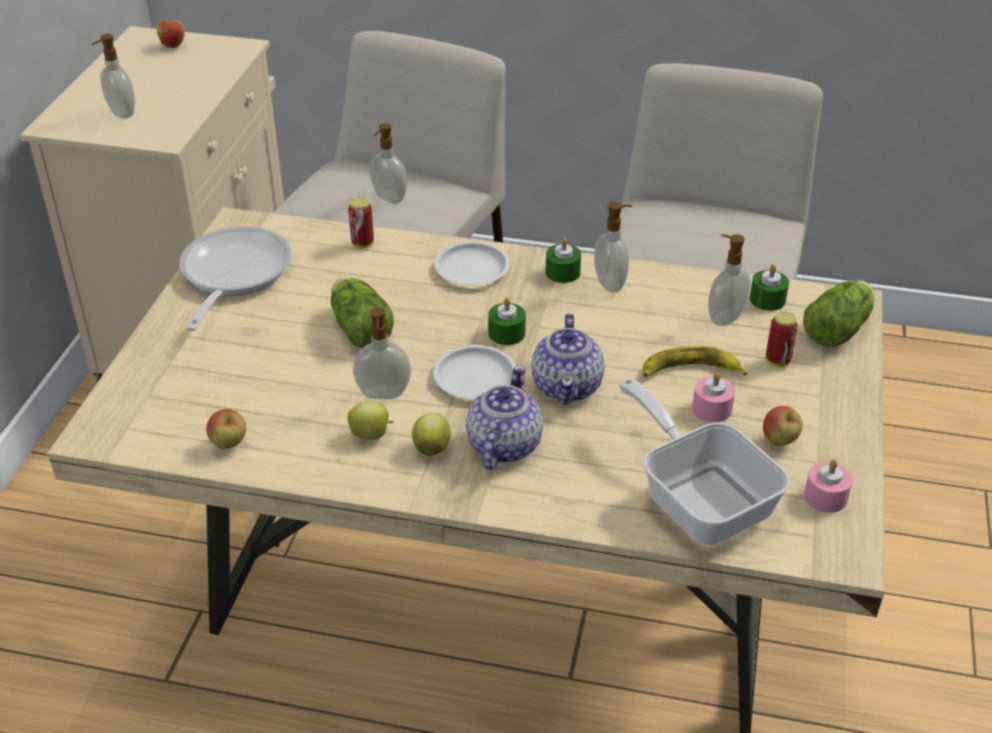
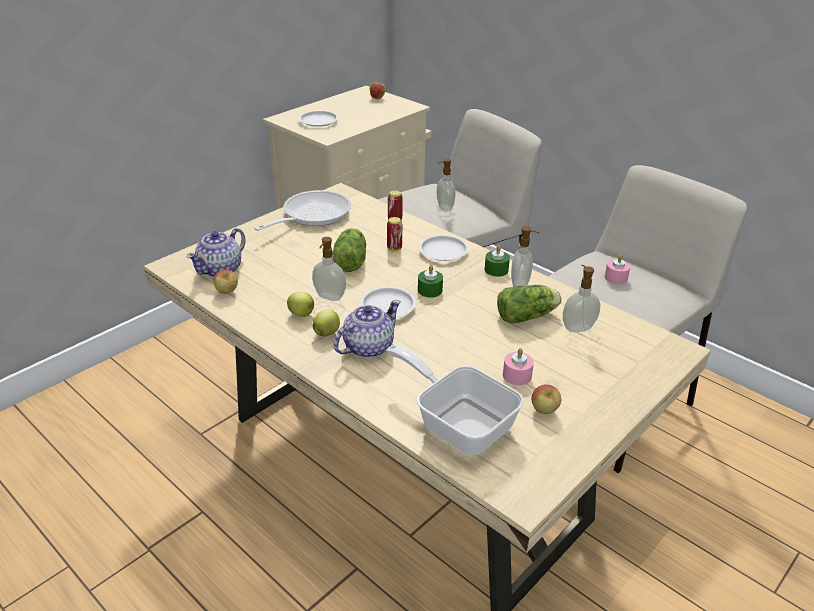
camera: 30 degrees right, 5 degrees down
soap dispenser [92,34,135,119] -> white plate [299,111,339,127]
teapot [532,314,605,405] -> teapot moved to [187,228,246,277]
frying pan [619,379,790,545] -> frying pan turned 45 degrees counterclockwise [386,345,524,455]
banana [643,346,748,377] -> none
green candle [750,264,789,311] -> none
can [766,312,798,367] -> can moved to [387,217,402,252]
lettuce [803,280,875,347] -> lettuce moved to [497,285,561,324]
pink candle [804,459,853,513] -> pink candle moved to [605,254,630,284]

